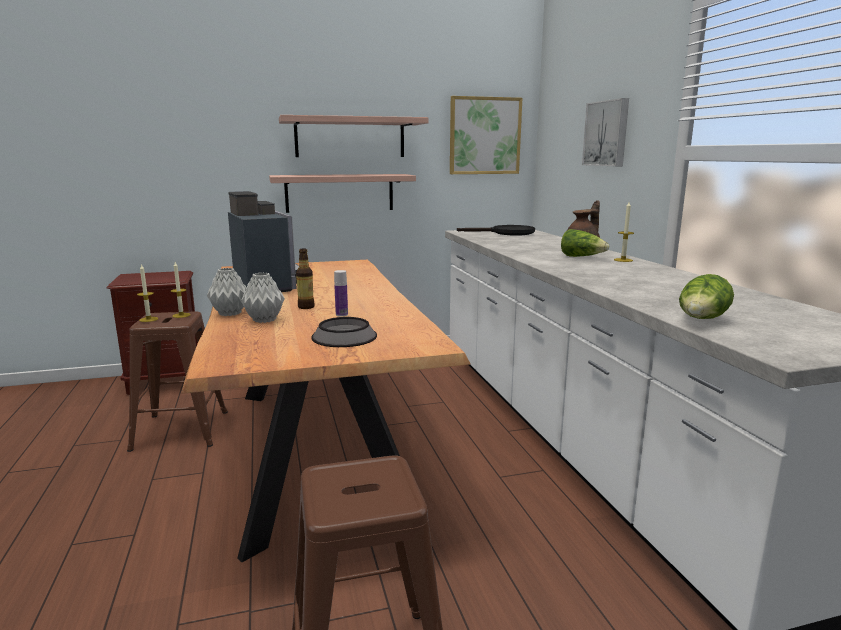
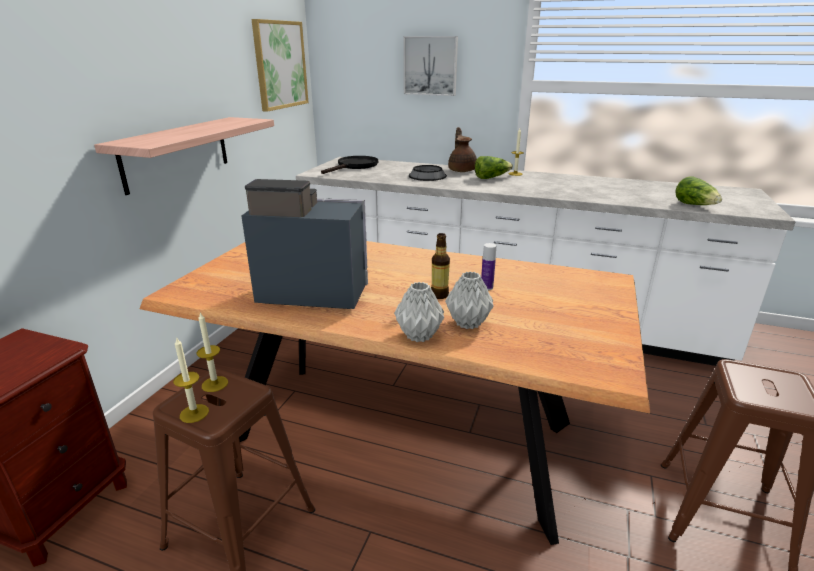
camera: 55 degrees left, 10 degrees up
shelf [279,115,429,157] -> none
bowl [311,317,377,347] -> bowl moved to [409,165,447,181]

